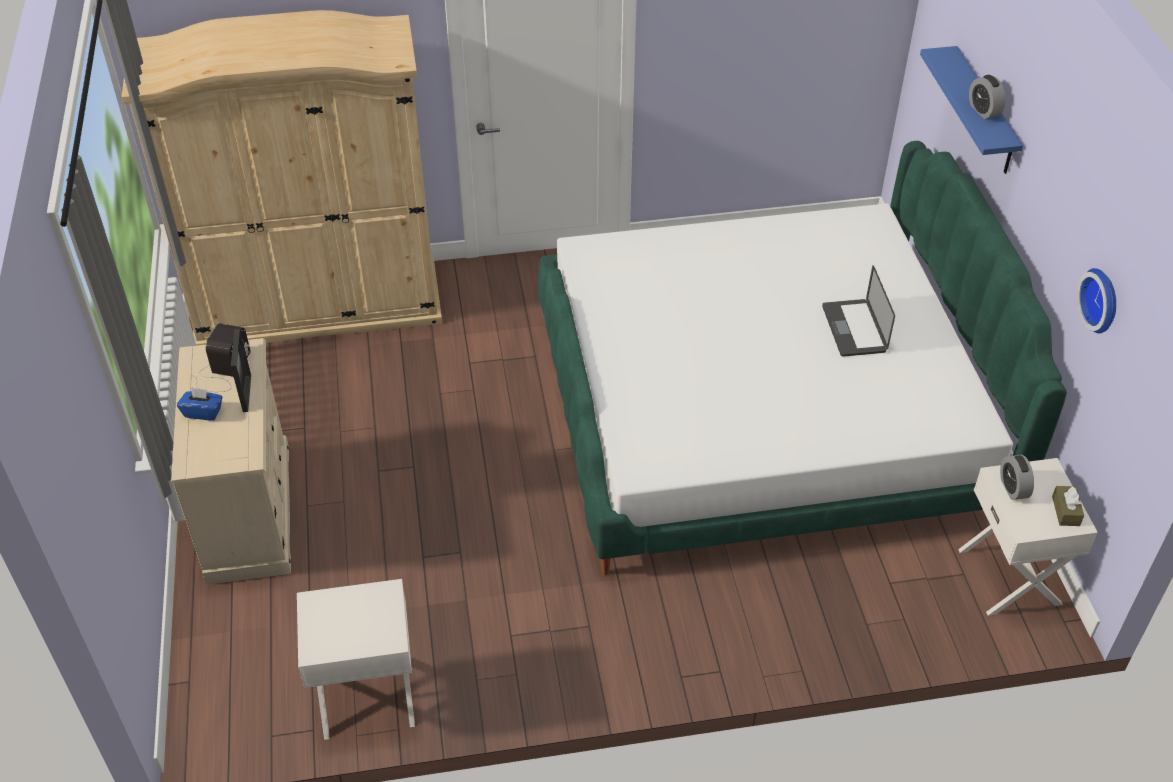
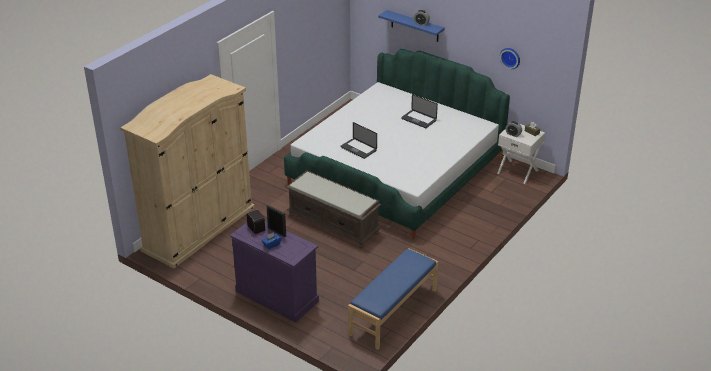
camera: 45 degrees left, 10 degrees down
beige dresser [171,338,291,585] -> purple dresser [230,221,319,322]
white nightstand [297,579,415,740] -> blue bench [348,248,438,350]
none -> brown bench [286,171,381,248]
none -> laptop [341,122,377,159]

